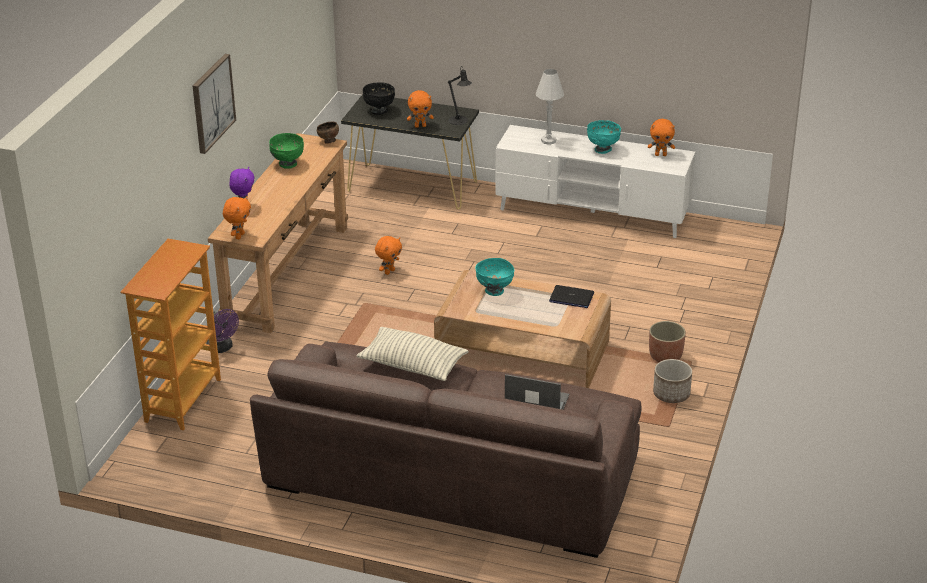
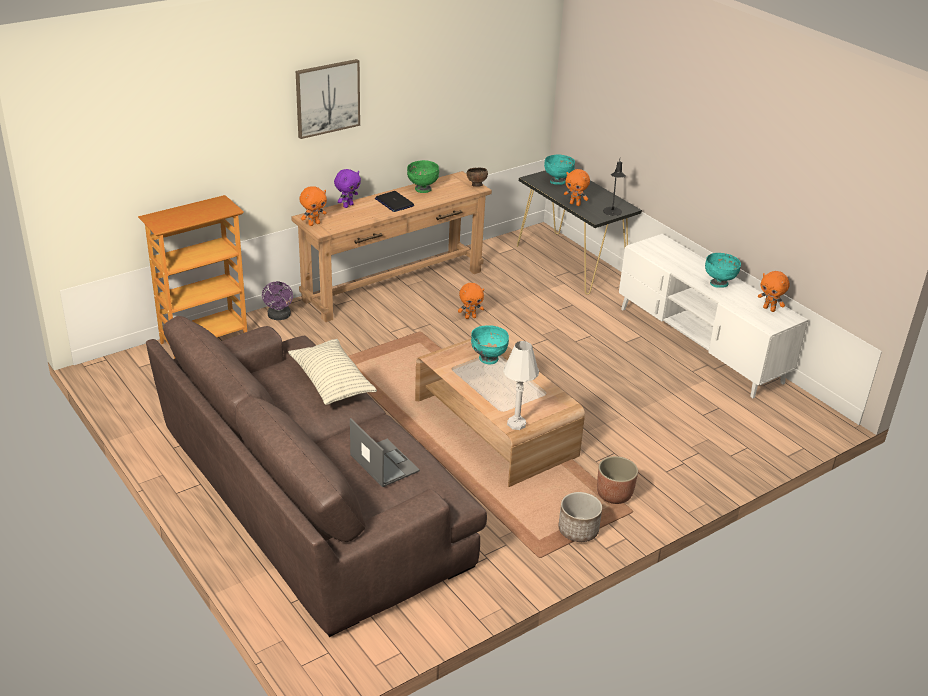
camera: 35 degrees right, 0 degrees up
black bowl [363,82,395,115] -> turquoise bowl [544,154,575,185]
white table lamp [536,69,564,145] -> white table lamp moved to [503,341,539,430]
laptop [549,285,594,308] -> laptop moved to [375,191,414,212]

